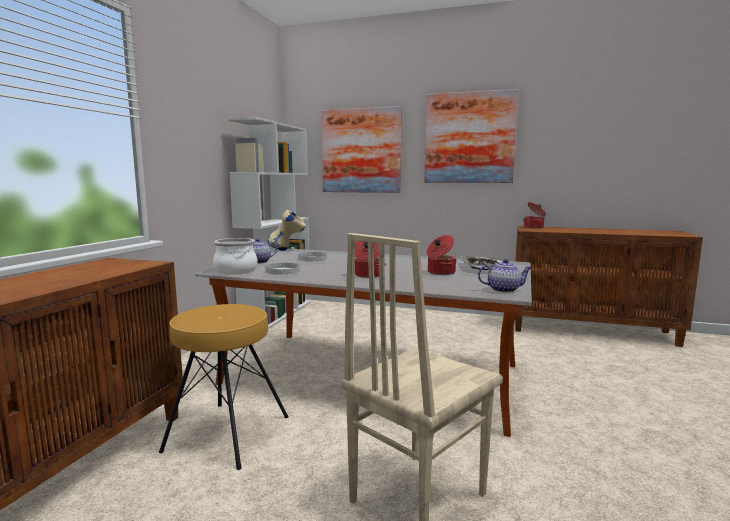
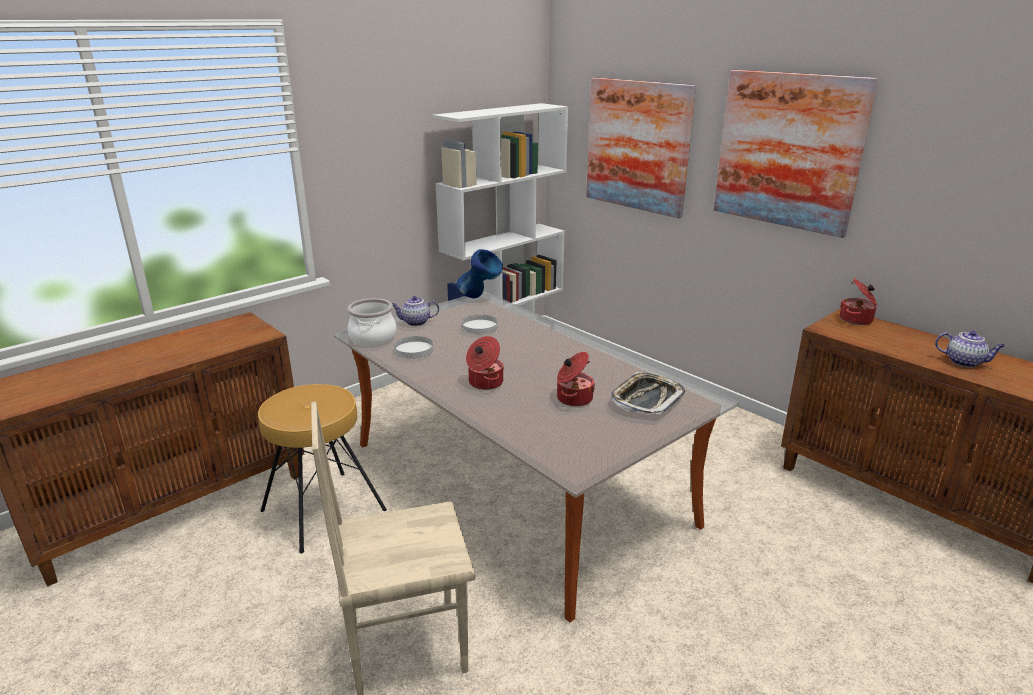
camera: 30 degrees right, 15 degrees up
beige vase [268,210,306,251] -> blue vase [456,249,503,298]
teapot [478,259,532,293] -> teapot moved to [935,331,1005,367]

